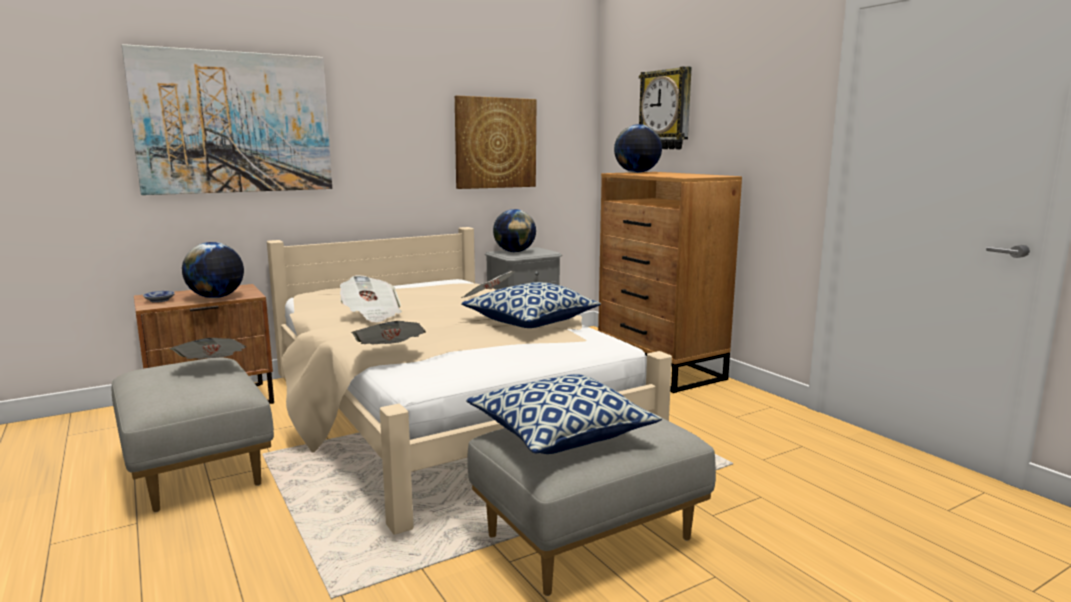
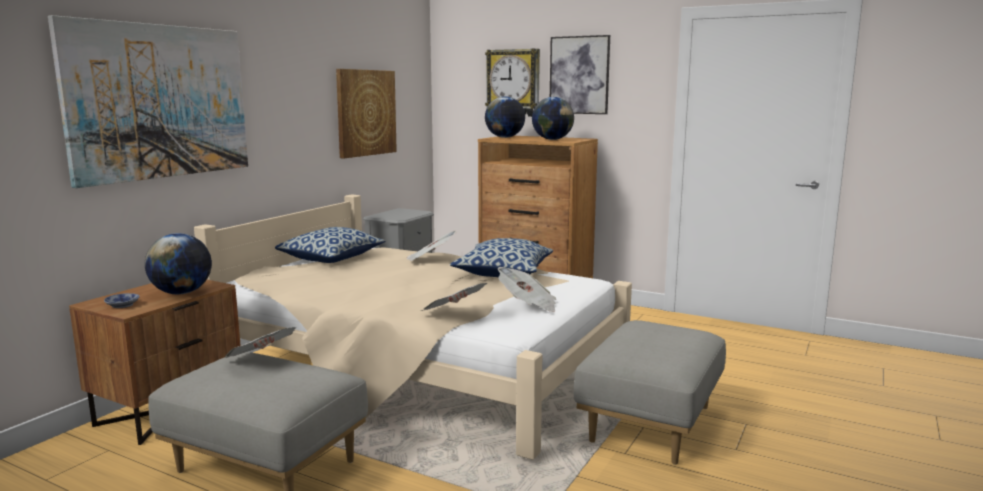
camera: 30 degrees left, 0 degrees up
newspaper [340,275,402,323] -> newspaper moved to [498,267,556,312]
pillow [466,374,662,454] -> pillow moved to [275,227,386,263]
globe [493,209,536,252] -> globe moved to [532,97,574,140]
none -> picture [550,35,610,114]

